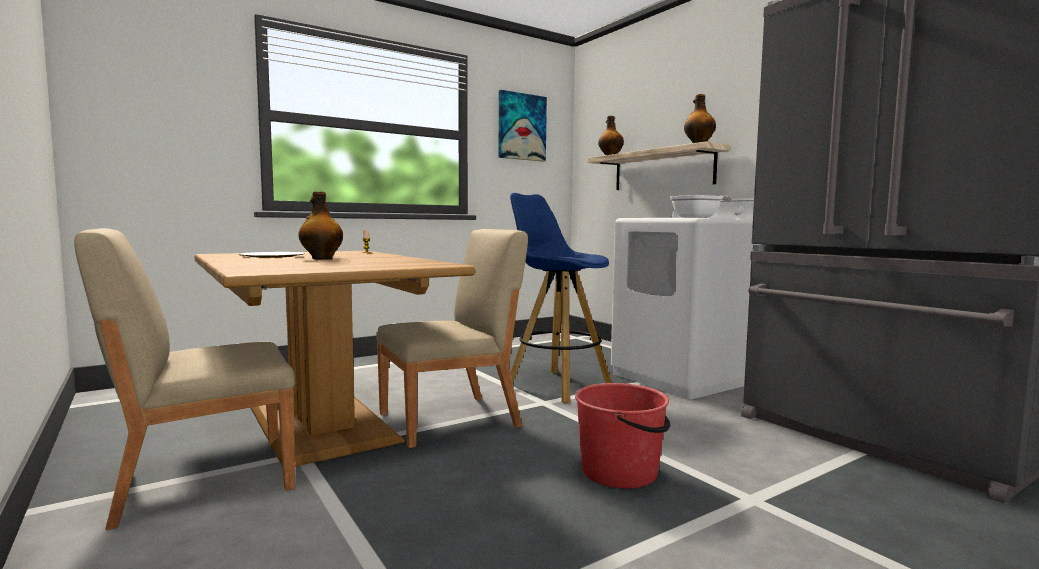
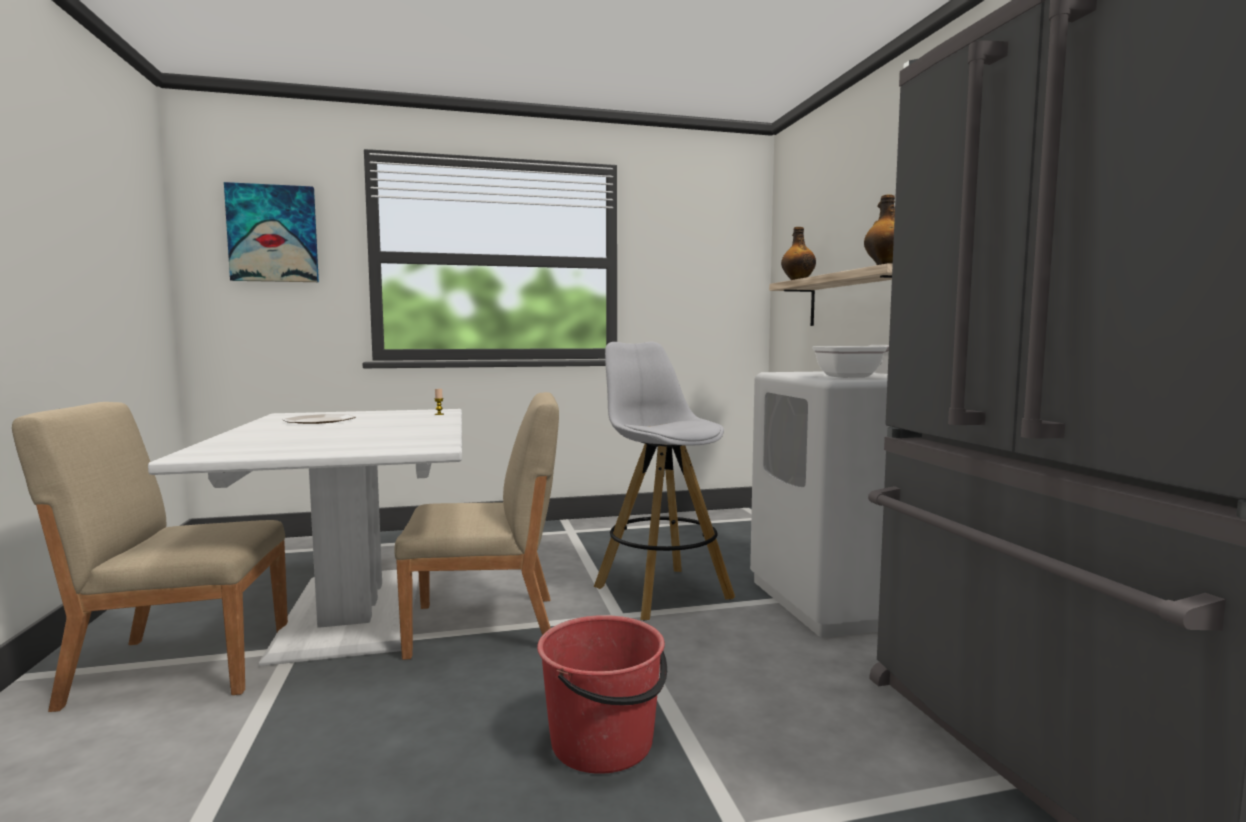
camera: 20 degrees right, 0 degrees up
brown dining table [194,251,475,467] -> white dining table [148,409,462,666]
bottle [299,191,343,259] -> none
picture [498,90,547,161] -> picture moved to [224,182,319,282]
blue stool [510,193,612,403] -> white stool [594,342,735,620]

